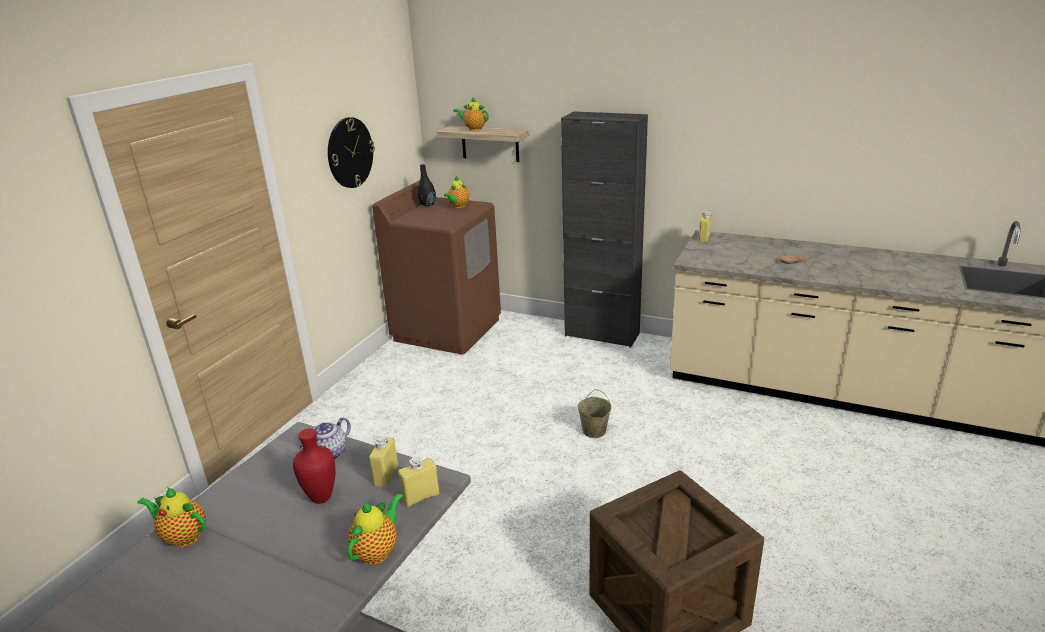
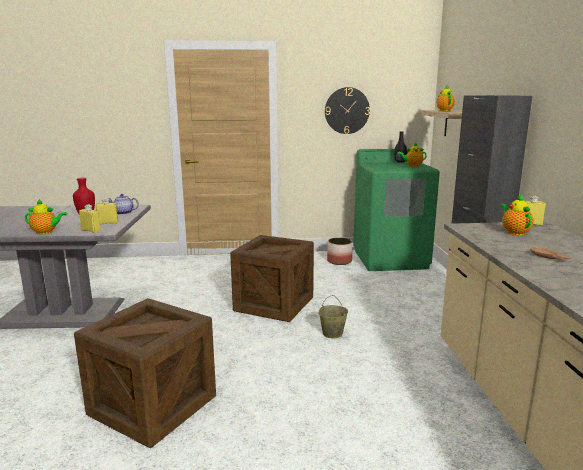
camera: 60 degrees right, 10 degrees down
teapot [137,487,206,547] -> teapot moved to [500,194,534,236]
brown washing machine [372,180,501,355] -> green washing machine [353,149,440,271]
none -> crate [230,235,314,322]
none -> planter [327,238,353,265]

